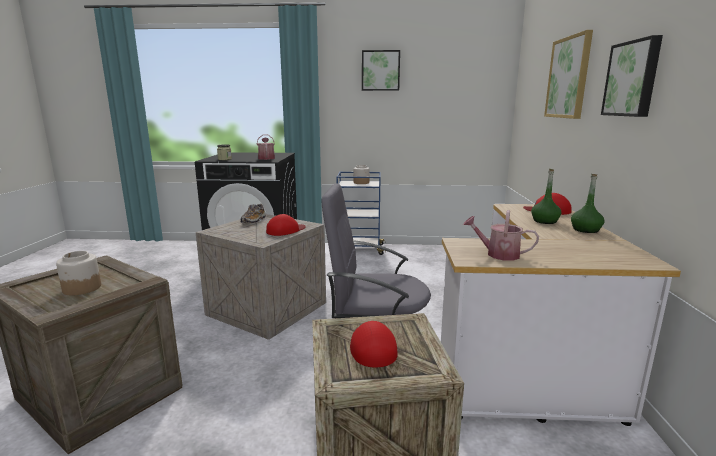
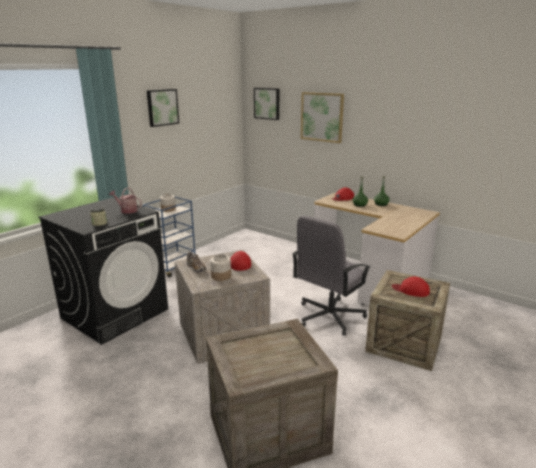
camera: 55 degrees left, 5 degrees up
jar [56,251,101,295] -> jar moved to [210,254,231,281]
watering can [463,210,539,261] -> none
picture [601,35,663,117] -> picture moved to [254,88,279,120]

